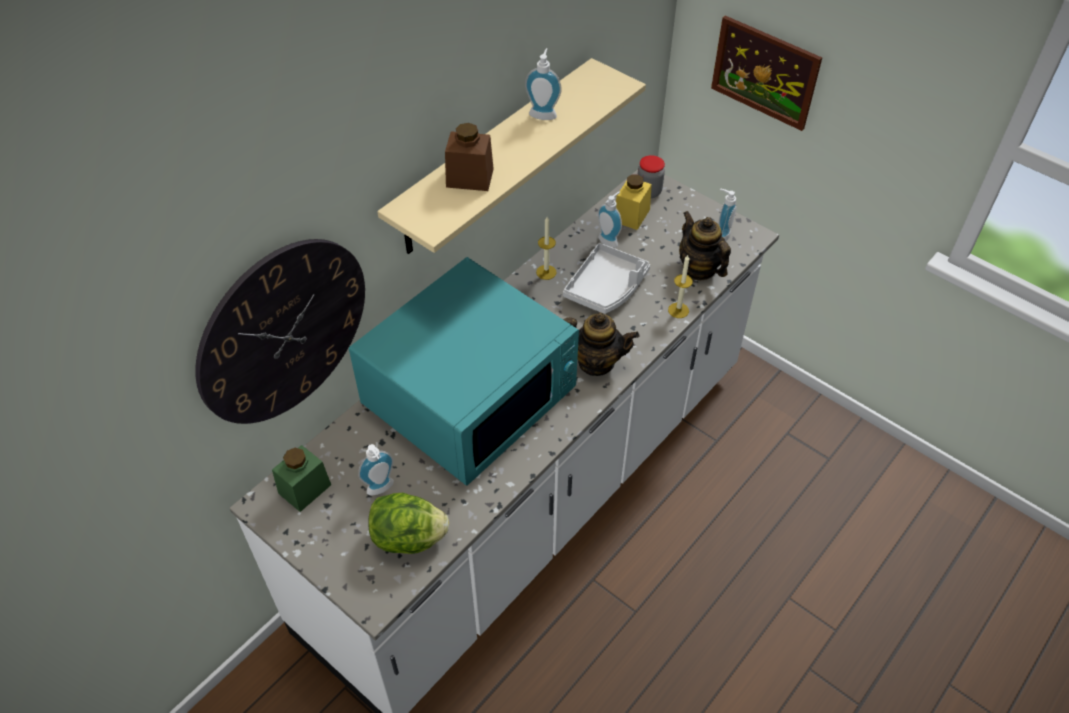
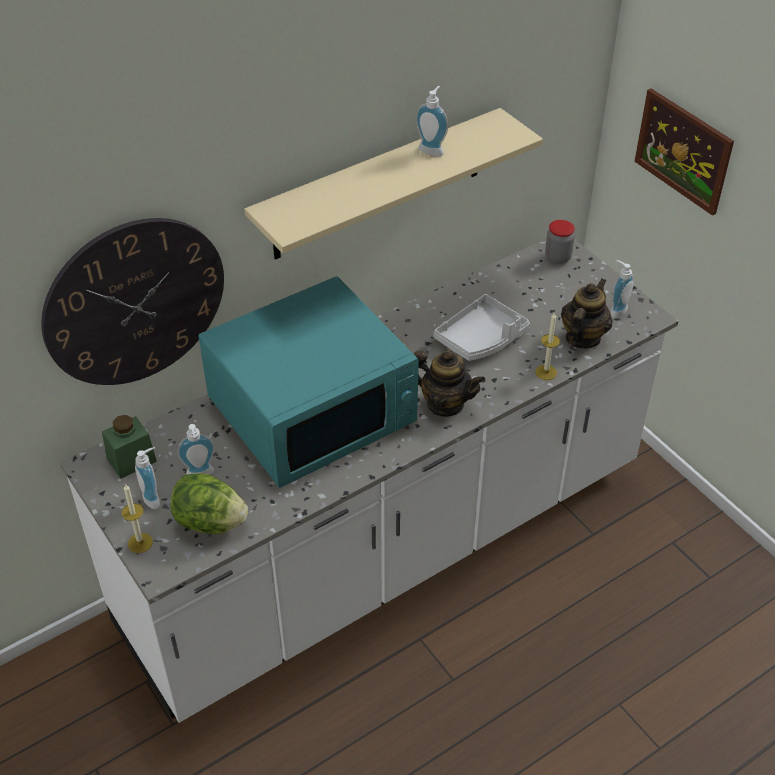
camera: 15 degrees right, 5 degrees down
brown jar [445,123,494,191] -> none
candle [536,217,557,280] -> candle moved to [122,484,153,553]
soap dispenser [598,192,622,248] -> soap dispenser moved to [135,447,160,509]
yellow jar [616,174,652,230] -> none
teapot [679,211,731,280] -> teapot turned 45 degrees clockwise [561,278,613,349]

